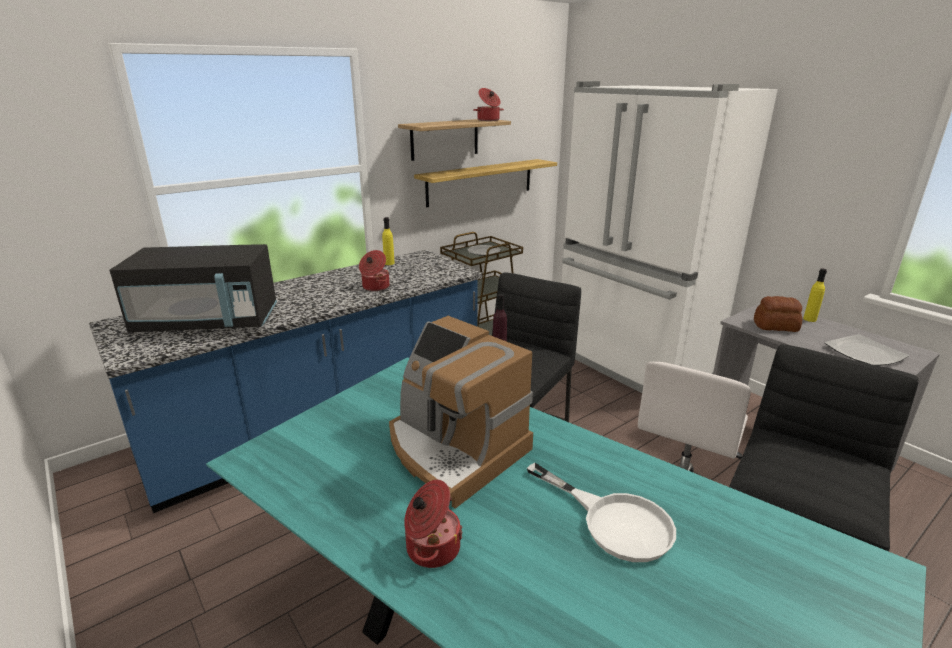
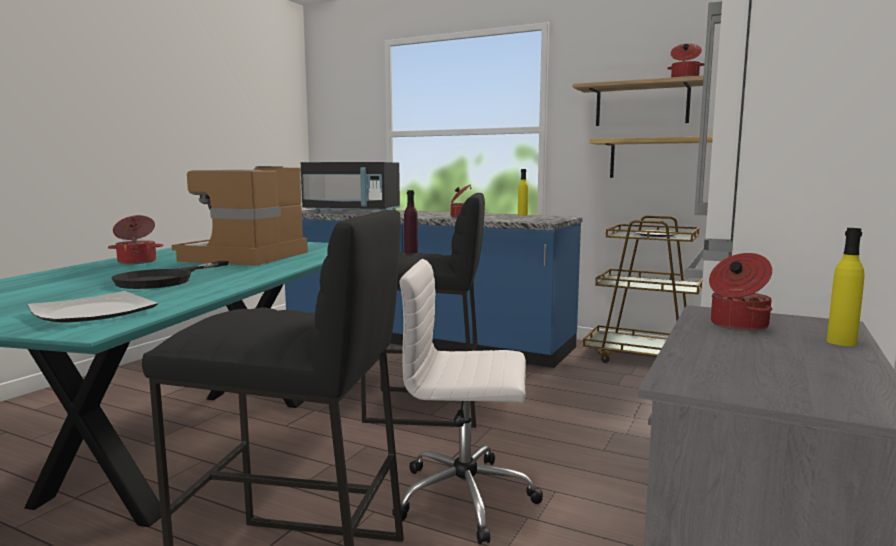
camera: 65 degrees right, 15 degrees down
black microwave [109,244,277,332] -> black microwave turned 45 degrees counterclockwise [301,162,400,212]
white frying pan [527,463,676,562] -> black frying pan [112,261,229,289]
bread [754,296,802,332] -> cooking pot [709,253,772,331]
plate [824,334,909,366] -> plate moved to [28,291,158,322]

